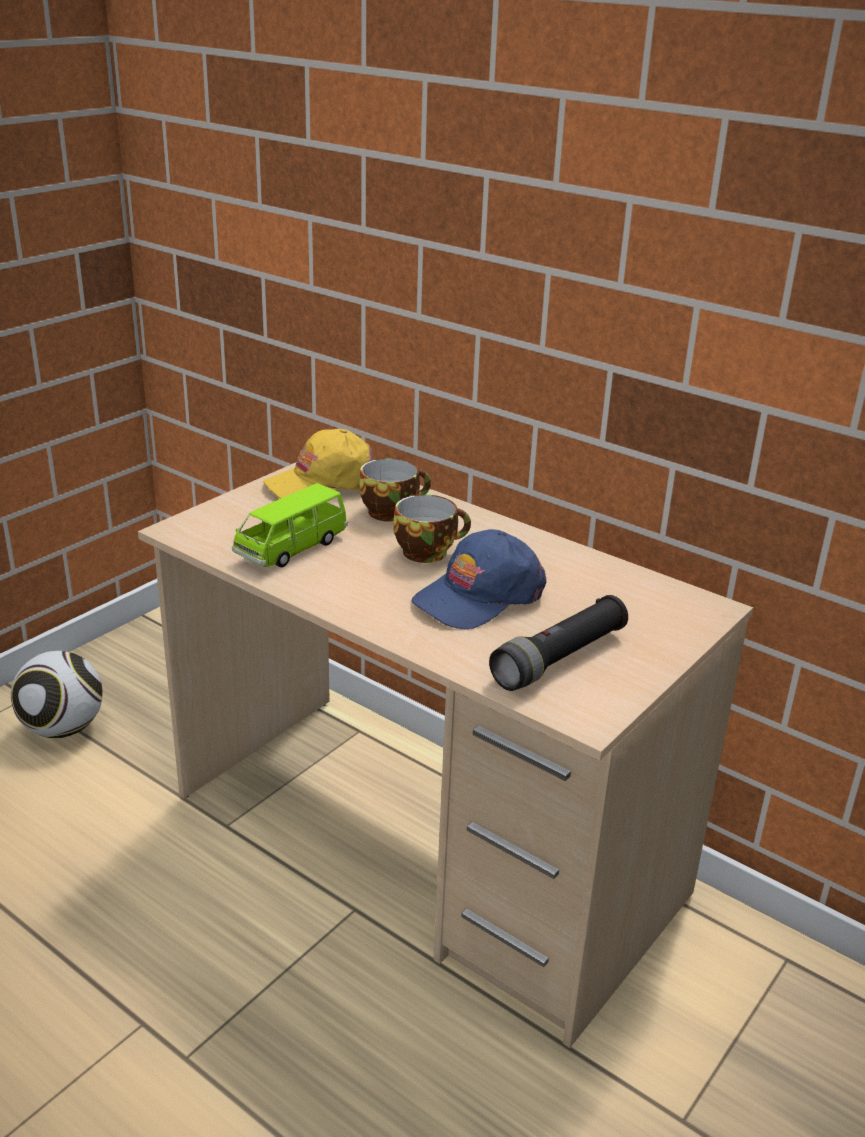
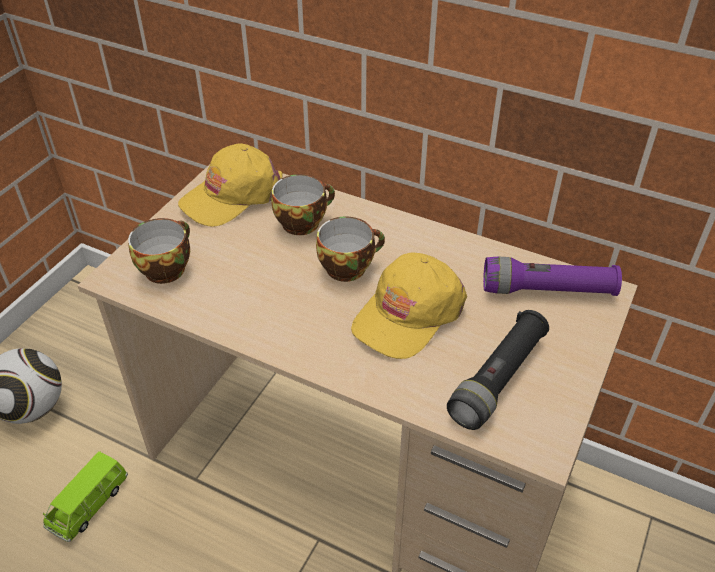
camera: 10 degrees left, 15 degrees up
green toy car [232,483,348,567] -> green toy car moved to [43,451,128,542]
blue cap [411,529,547,630] -> yellow cap [351,252,467,359]
none -> cup [128,218,190,284]
none -> purple flashlight [483,257,622,296]

